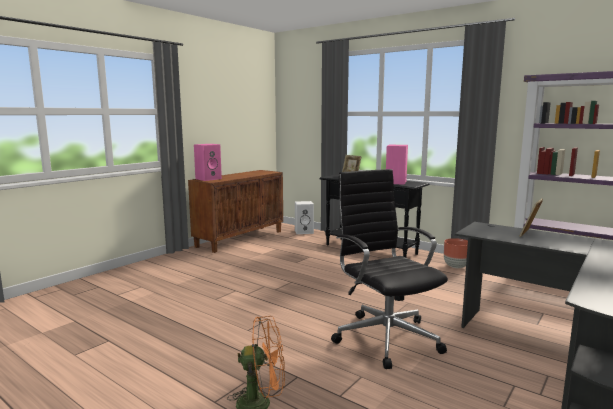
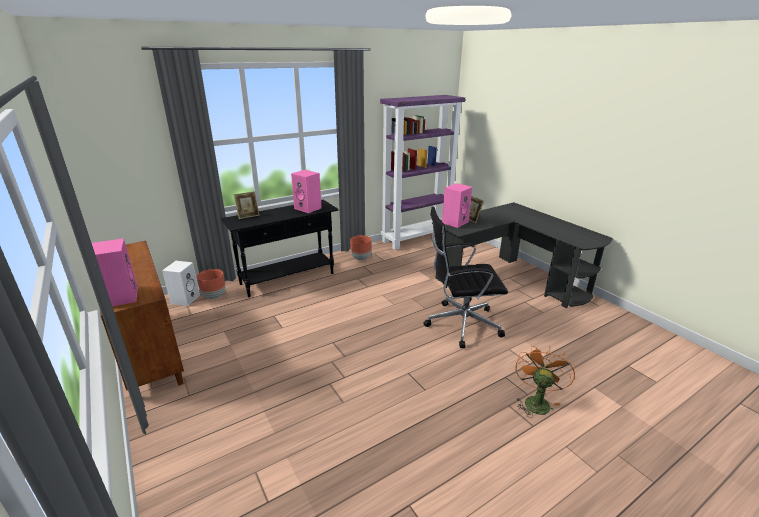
camera: 70 degrees left, 15 degrees up
none -> brown planter [197,269,225,299]
none -> pink speaker [442,183,472,228]

